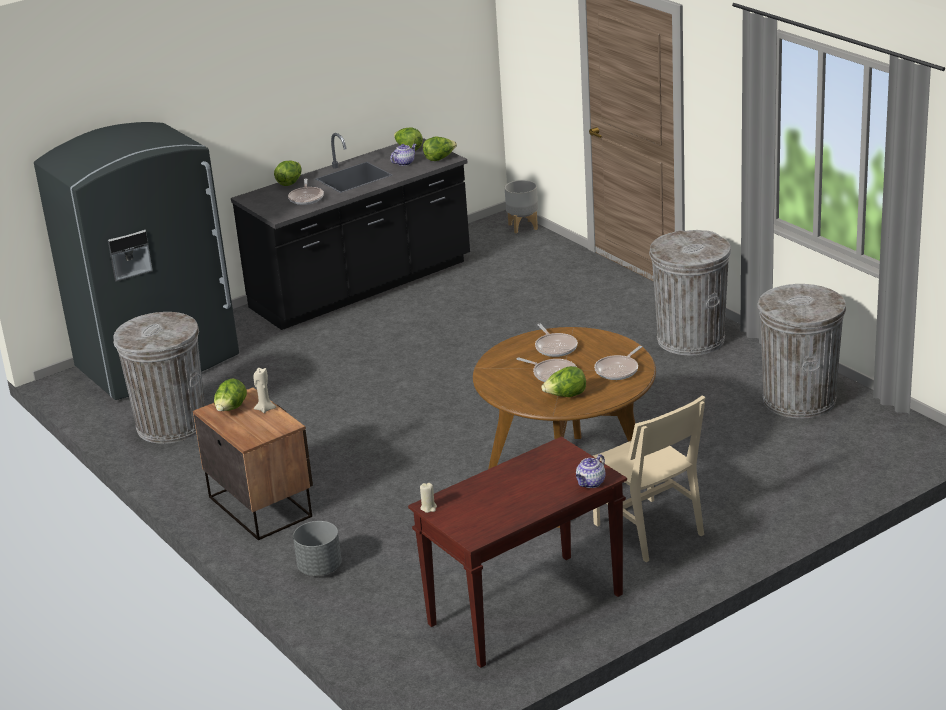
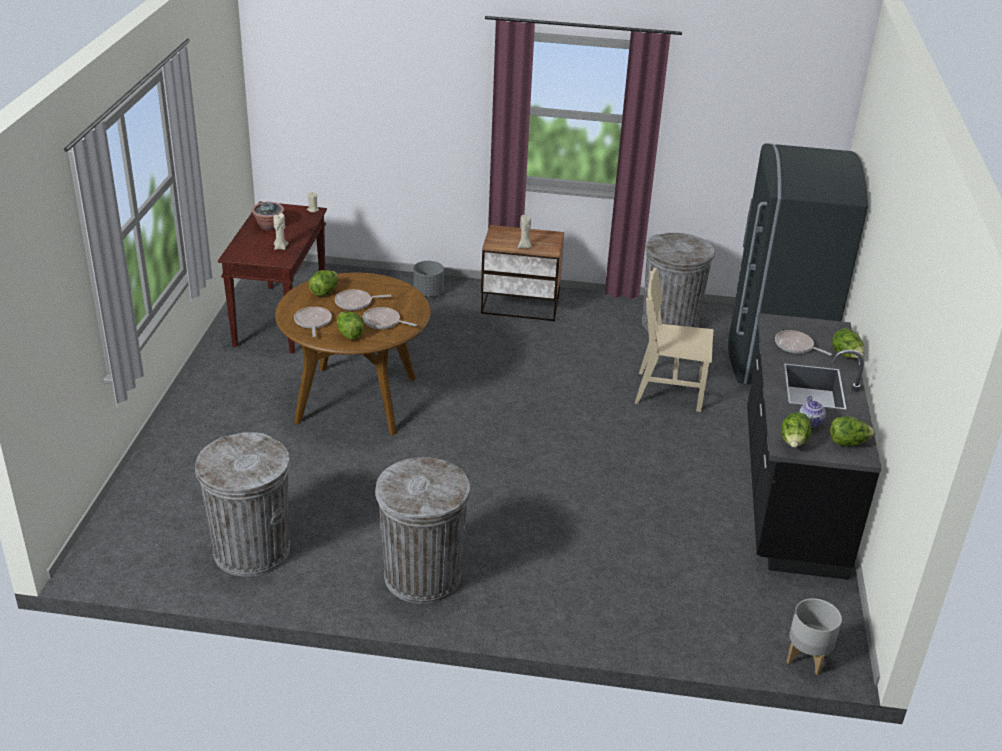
camera: 130 degrees right, 5 degrees up
lettuce [214,379,247,411] -> lettuce moved to [337,311,364,340]
teapot [576,454,606,488] -> none
beige chair [593,395,706,562] -> beige chair moved to [635,268,713,412]
none -> potted plant [252,202,284,231]
none -> beige candle [273,213,289,250]

